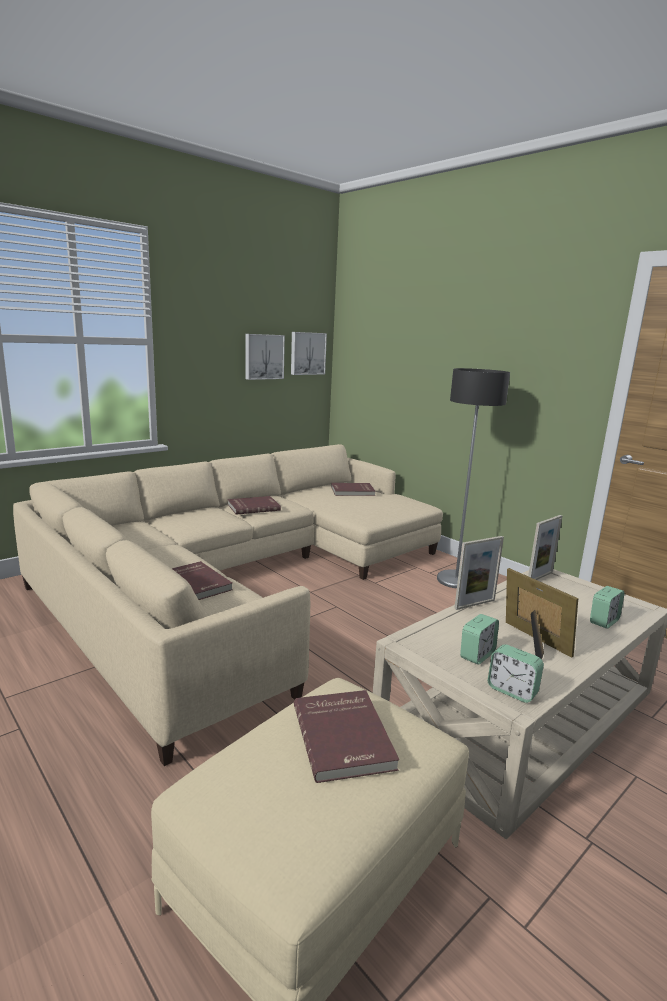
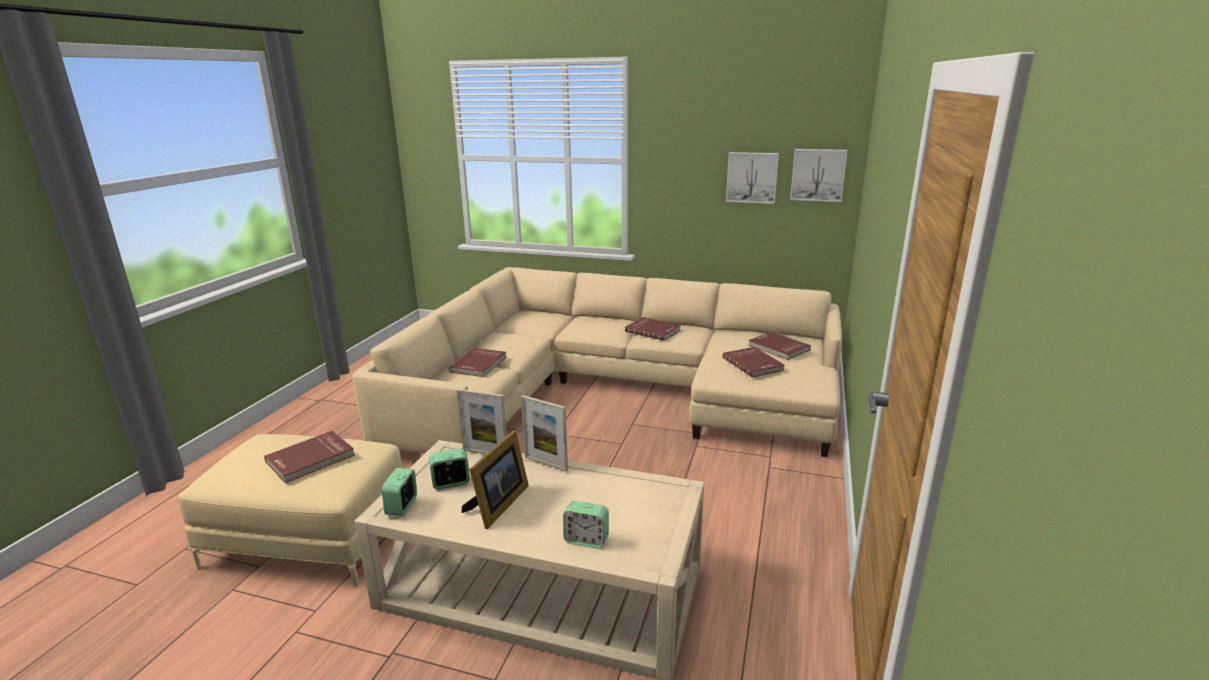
camera: 60 degrees right, 5 degrees up
floor lamp [437,368,510,589] -> none
alarm clock [460,614,499,665] -> alarm clock turned 150 degrees clockwise [429,448,470,490]
picture frame [528,515,562,580] -> picture frame moved to [457,389,507,454]
none -> red book [722,347,785,377]

